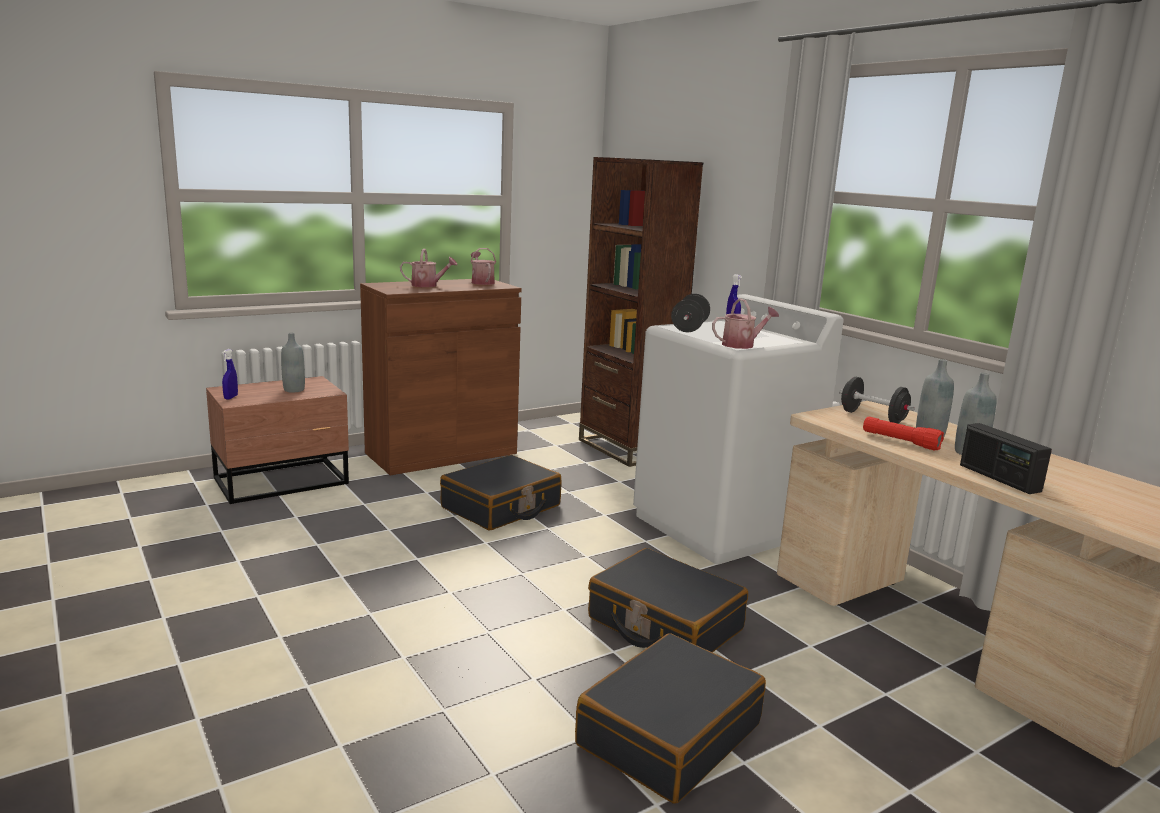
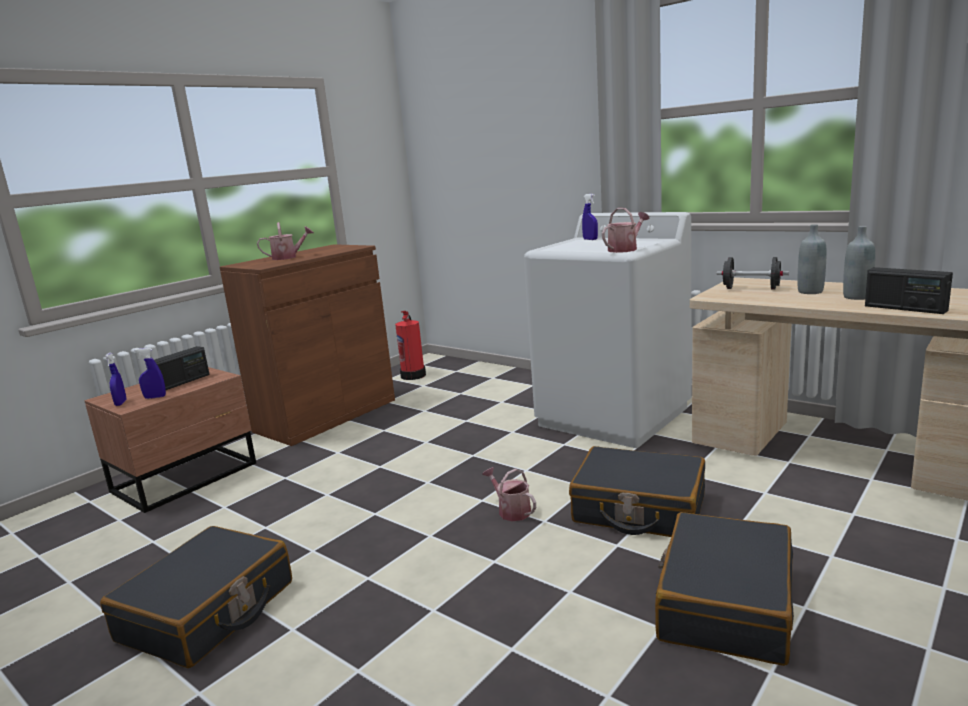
camera: 15 degrees left, 0 degrees up
grey bottle [281,333,305,393] -> radio [154,346,210,390]
black suitcase [440,455,561,530] -> black suitcase moved to [100,526,292,668]
watering can [470,248,496,285] -> watering can moved to [482,467,536,521]
brown bookcase [579,157,703,467] -> none
black dumbbell [671,294,710,332] -> none
red flashlight [863,417,944,451] -> none
none -> blue spray bottle [134,348,166,399]
none -> fire extinguisher [395,311,426,380]

